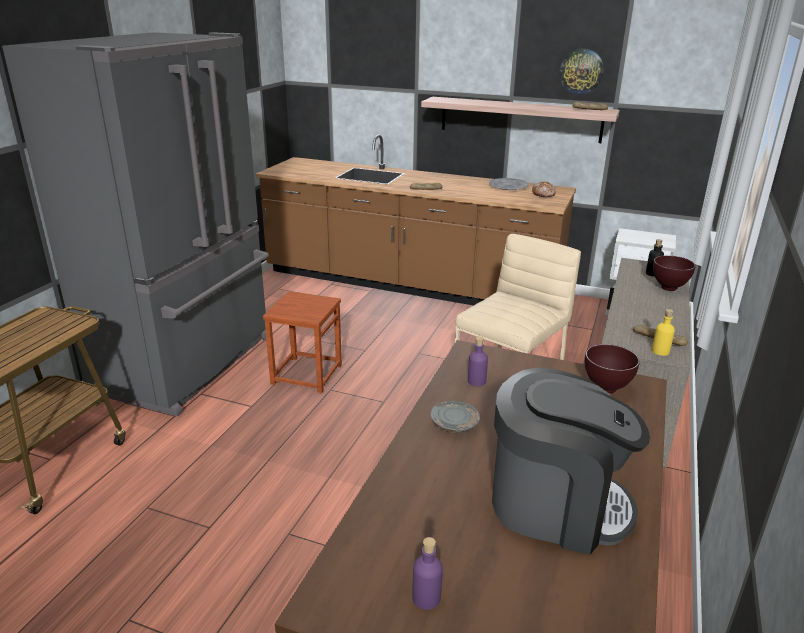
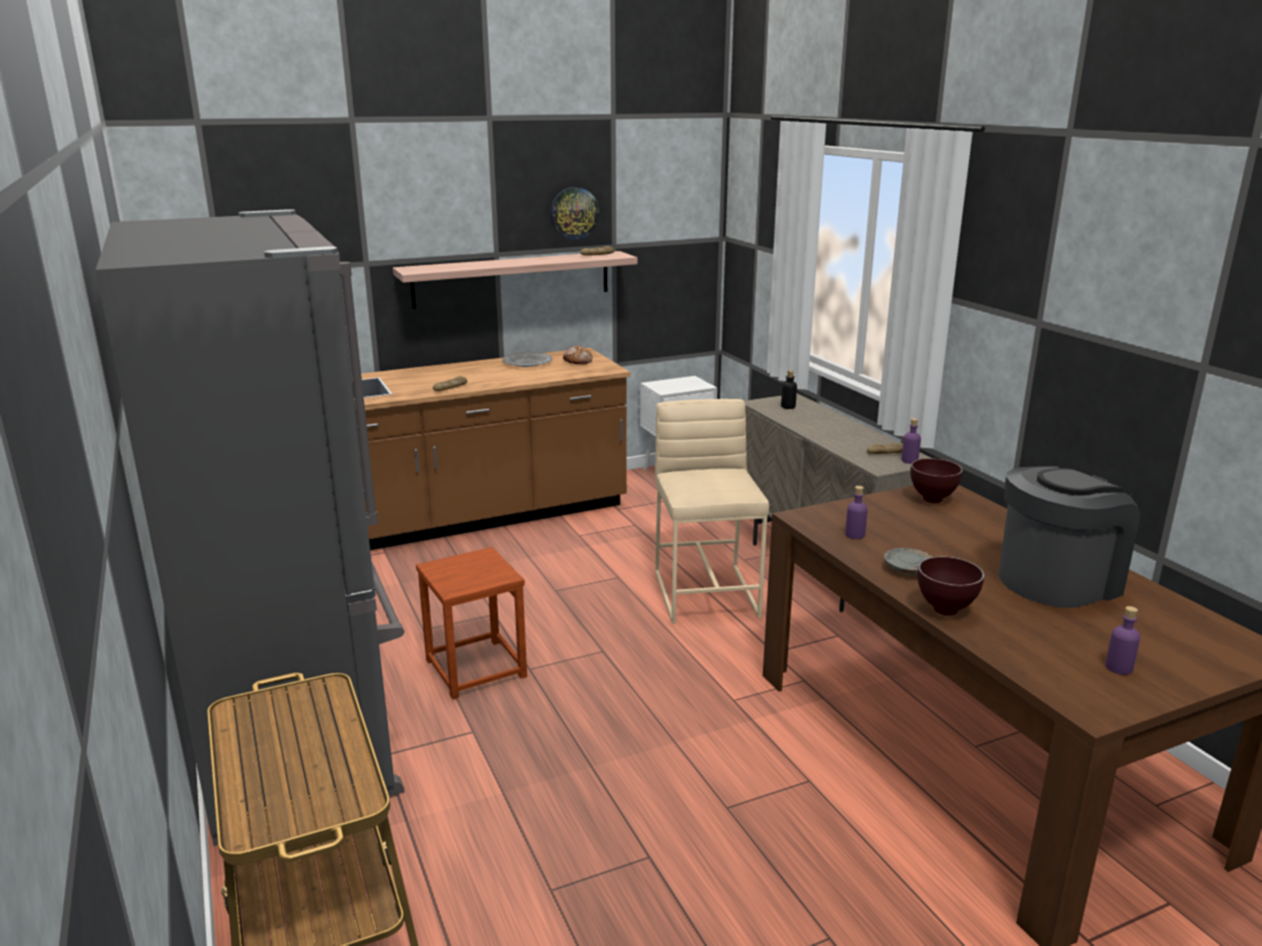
camera: 45 degrees left, 5 degrees down
yellow bottle [652,309,675,356] -> purple bottle [901,418,921,464]
brown bowl [653,255,696,291] -> brown bowl moved to [918,556,984,616]

